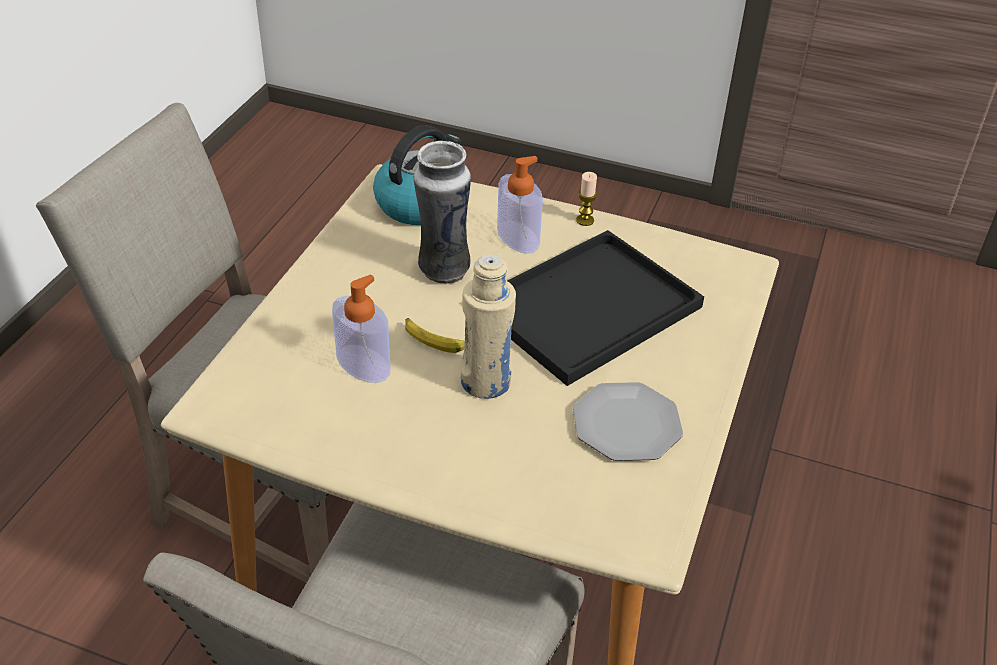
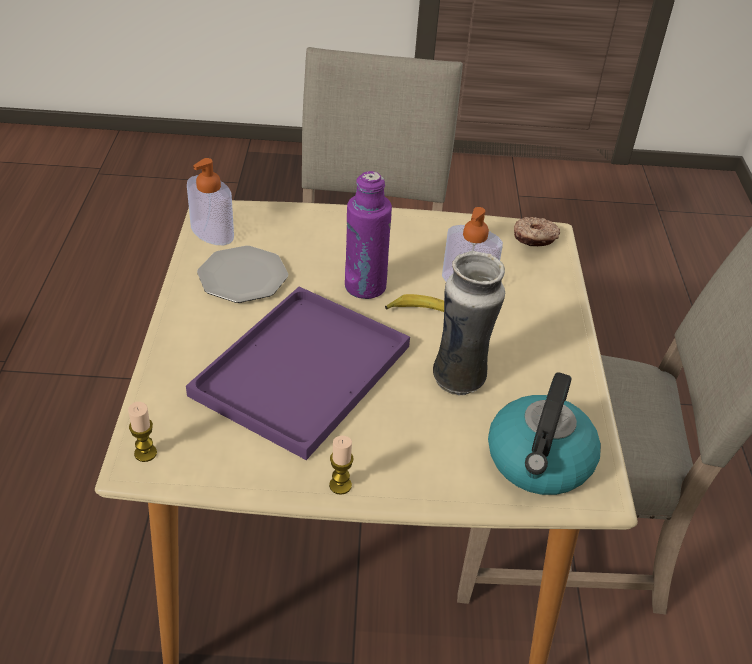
camera: 160 degrees right, 0 degrees up
beige bottle [461,254,516,399] -> purple bottle [345,171,392,299]
soap dispenser [497,156,543,253] -> soap dispenser moved to [187,158,234,245]
black tray [508,230,704,386] -> purple tray [186,287,410,460]
none -> candle [128,402,157,462]
none -> donut [514,217,560,246]

